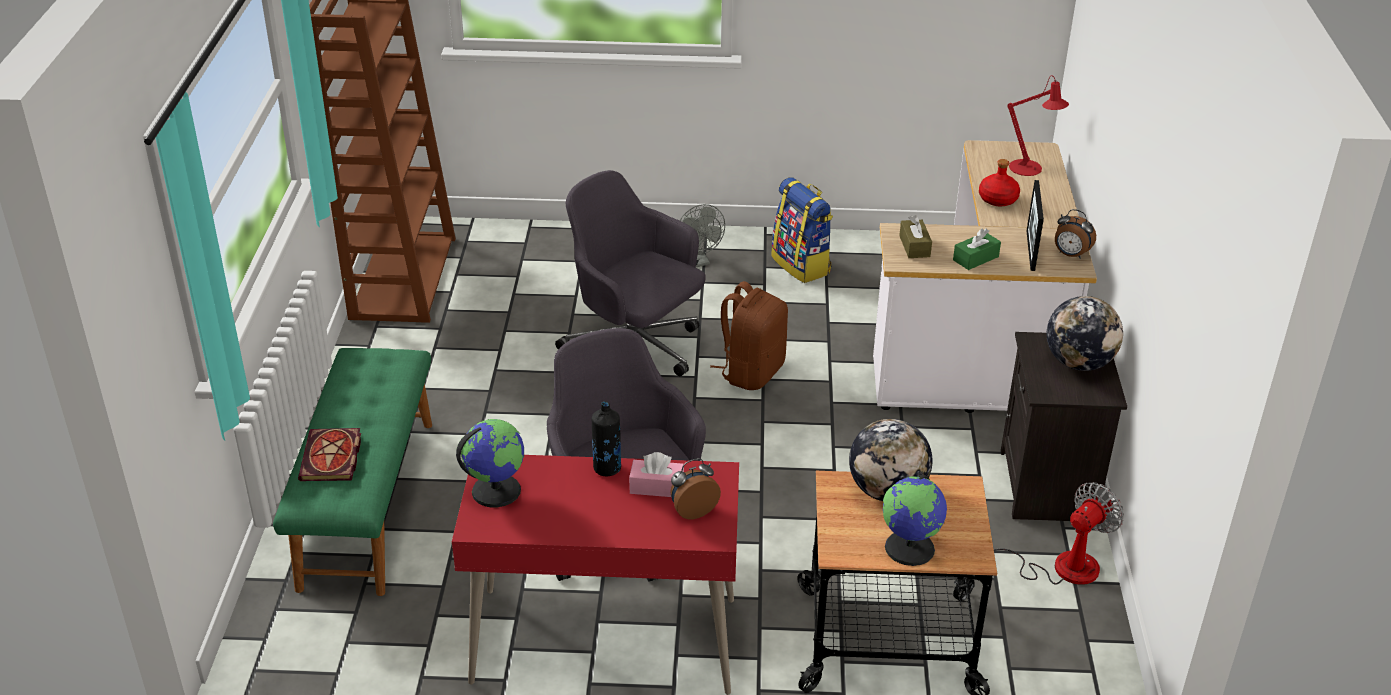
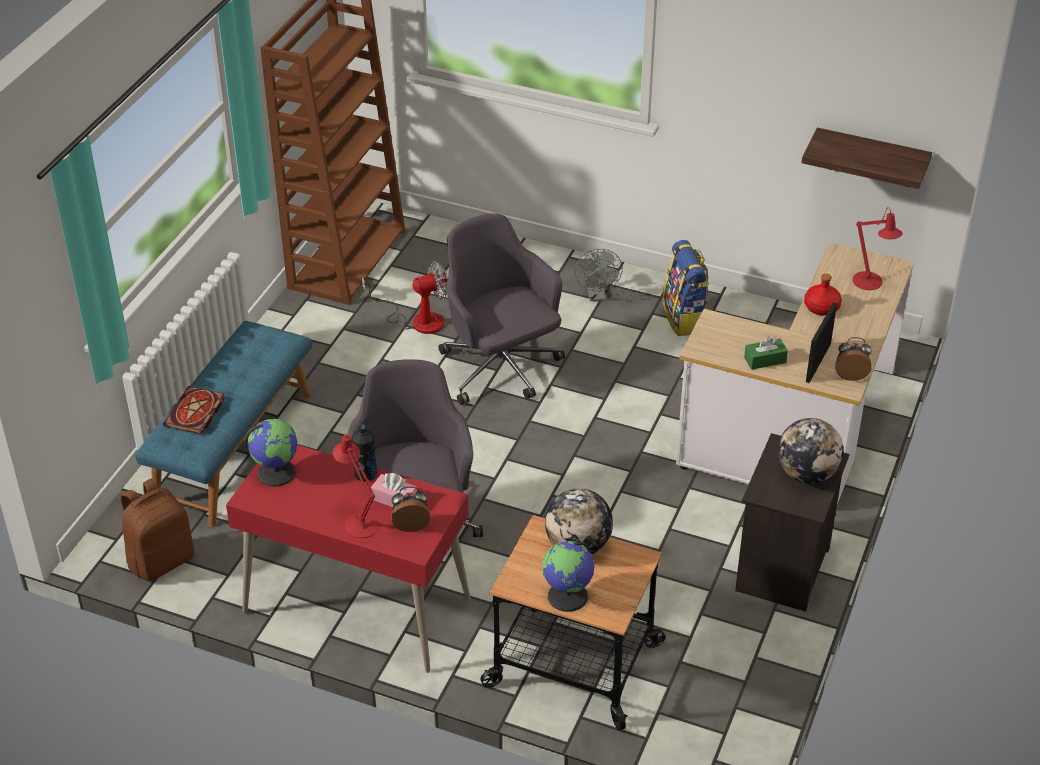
camera: 20 degrees right, 5 degrees up
green bench [273,348,432,596] -> blue bench [135,321,312,528]
brown backpack [710,281,788,390] -> brown backpack moved to [120,478,194,581]
brown tissue box [899,215,932,258] -> none
fan [994,482,1124,585] -> fan moved to [362,261,448,334]
alarm clock [1055,209,1096,259] -> alarm clock turned 135 degrees clockwise [835,337,872,381]
none -> red table lamp [333,434,380,538]
none -> shelf [802,128,932,189]

